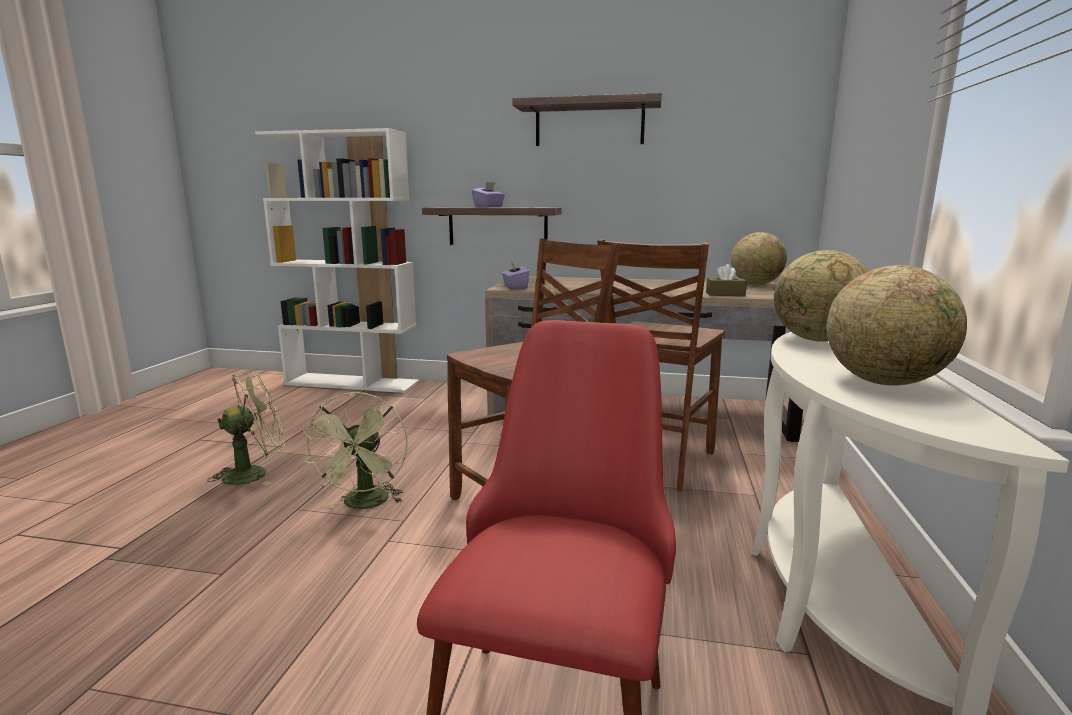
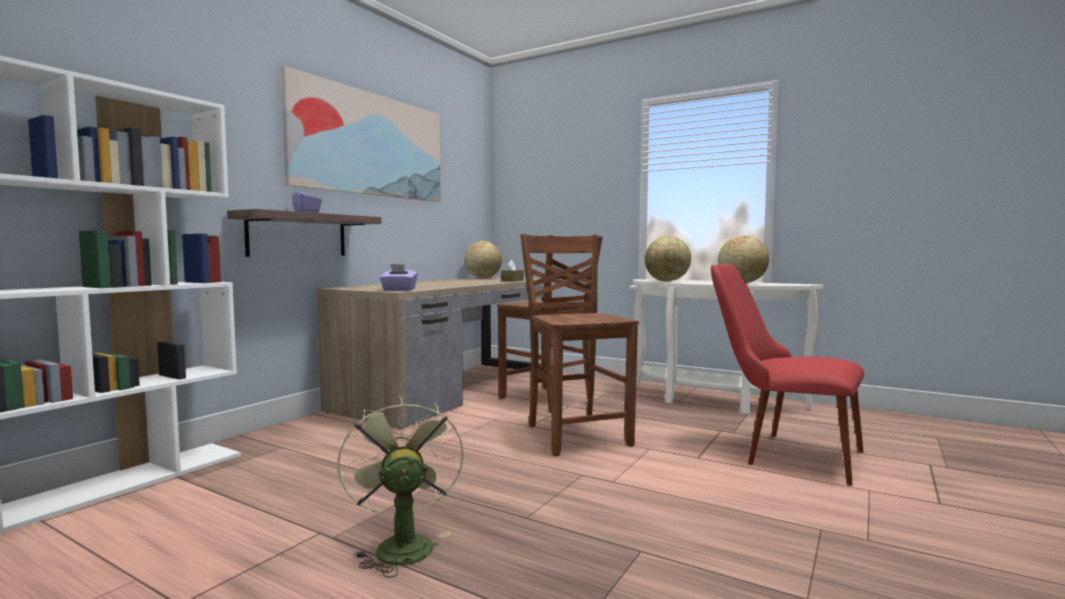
camera: 70 degrees left, 10 degrees down
green fan [303,392,408,509] -> none
shelf [513,93,662,146] -> picture [281,66,441,202]

